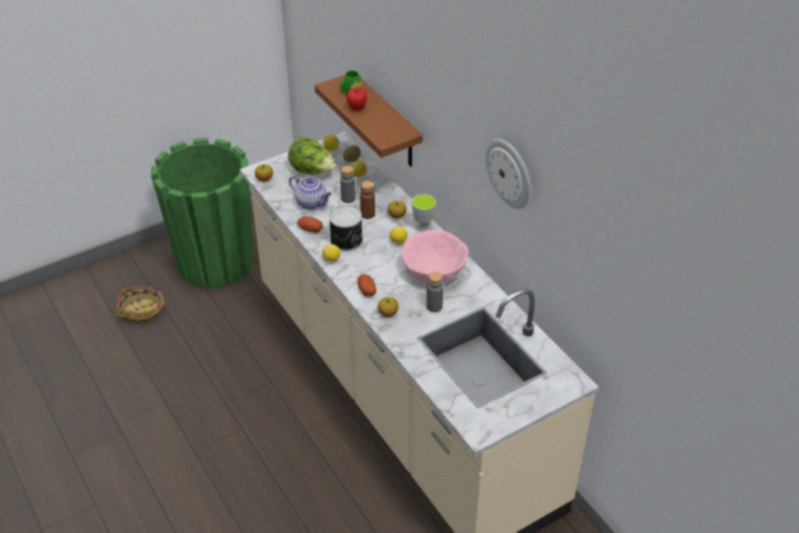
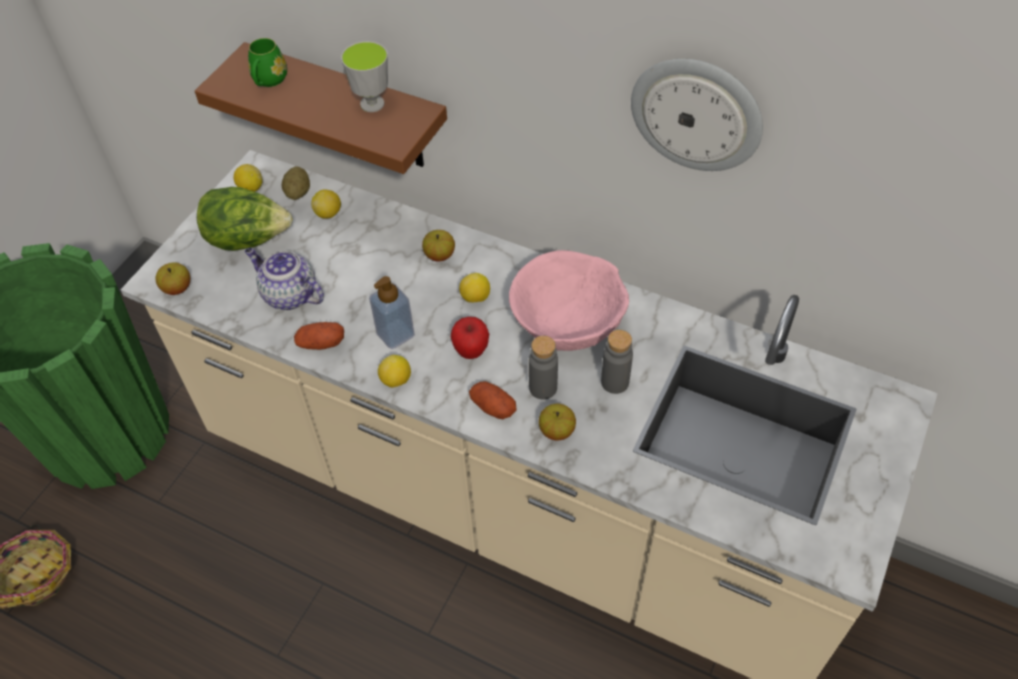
camera: 30 degrees left, 10 degrees up
teapot [289,176,332,210] -> teapot turned 150 degrees counterclockwise [245,248,324,310]
can [329,205,363,251] -> soap dispenser [369,276,415,349]
grey bottle [340,166,356,203] -> grey bottle moved to [529,336,558,400]
apple [347,87,367,111] -> apple moved to [451,317,489,359]
brown bottle [360,181,375,219] -> none
cup [411,194,436,231] -> cup moved to [341,41,388,112]

